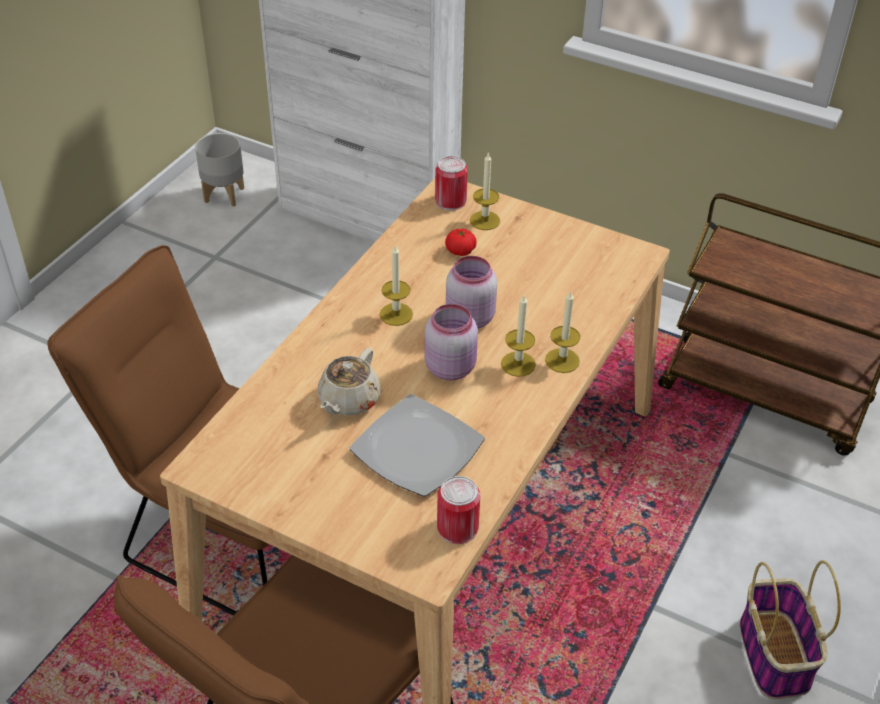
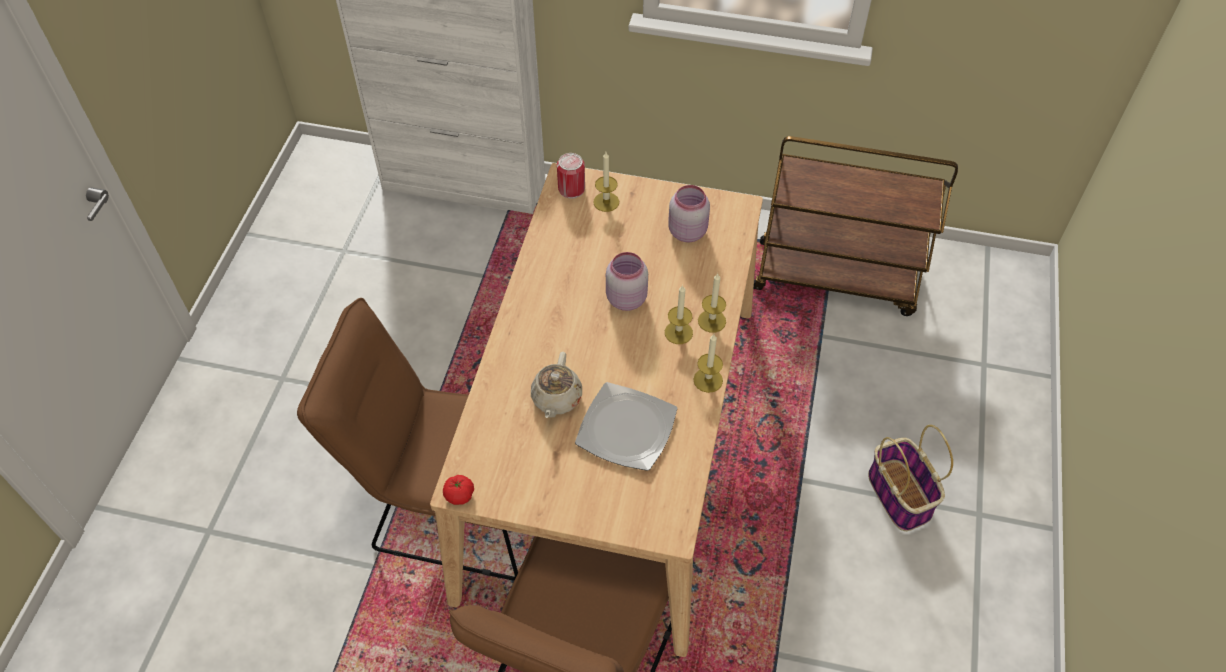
camera: 15 degrees left, 10 degrees up
grey planter [195,133,244,207] -> none
candle [380,245,413,326] -> candle moved to [693,334,723,393]
pink jar [424,304,478,380] -> pink jar moved to [668,185,710,242]
can [437,476,480,544] -> none
tomato [445,229,477,256] -> tomato moved to [443,475,474,505]

